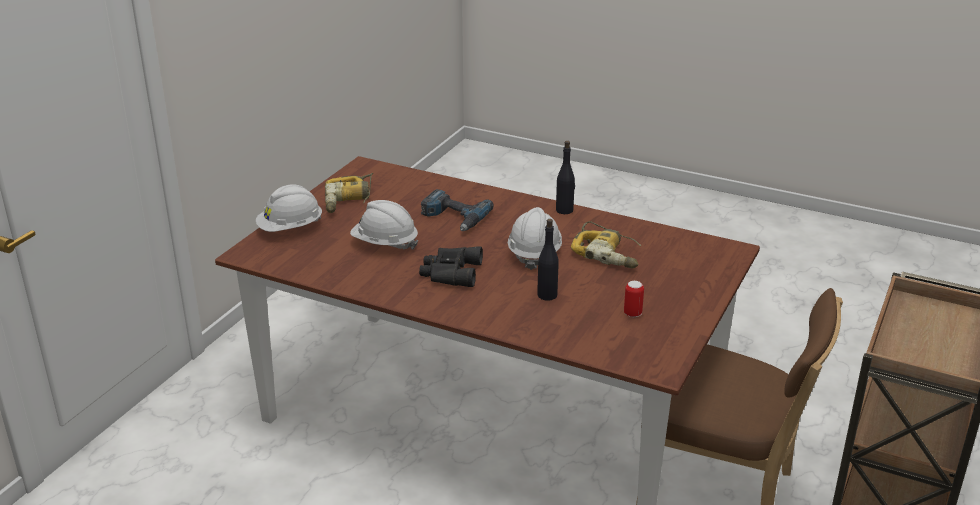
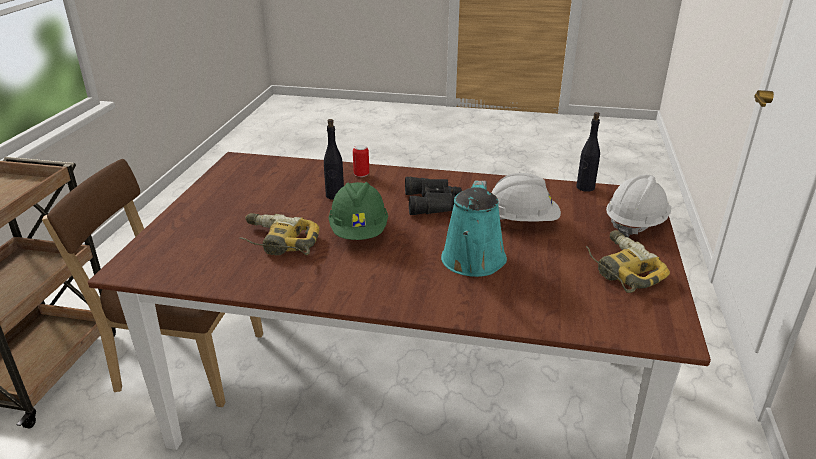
camera: 165 degrees right, 0 degrees up
power drill [421,189,494,231] -> turquoise watering can [441,180,507,277]
white hard hat [508,207,562,270] -> green hard hat [328,182,388,240]
black bottle [556,141,575,214] -> black bottle moved to [576,112,600,192]
can [624,281,644,317] -> can moved to [353,145,369,177]

